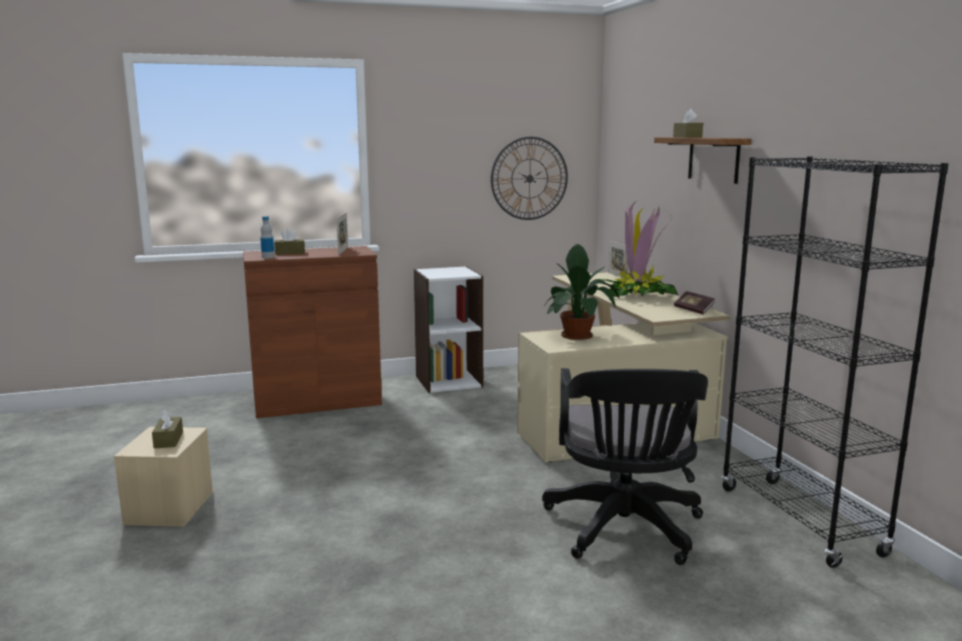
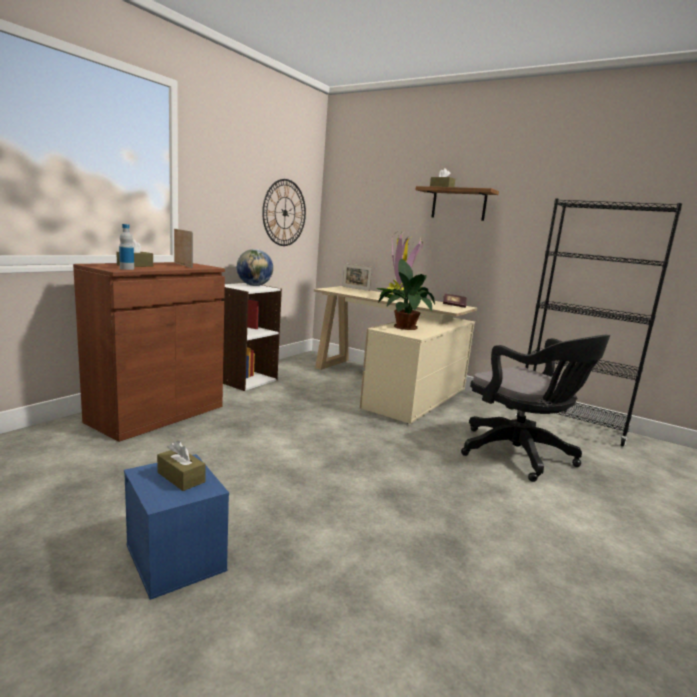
camera: 40 degrees left, 0 degrees up
beige storage box [114,427,213,527] -> blue storage box [124,454,229,600]
none -> globe [237,249,273,286]

